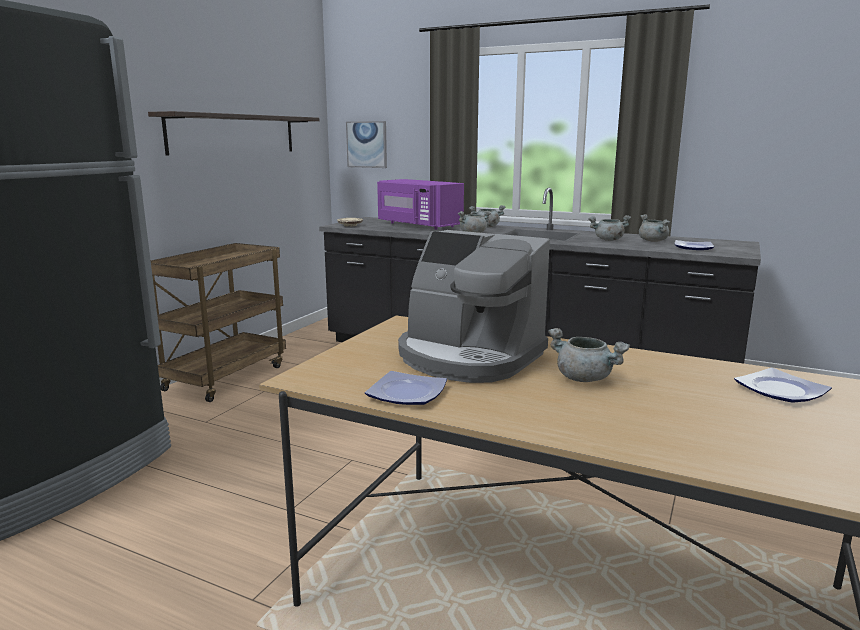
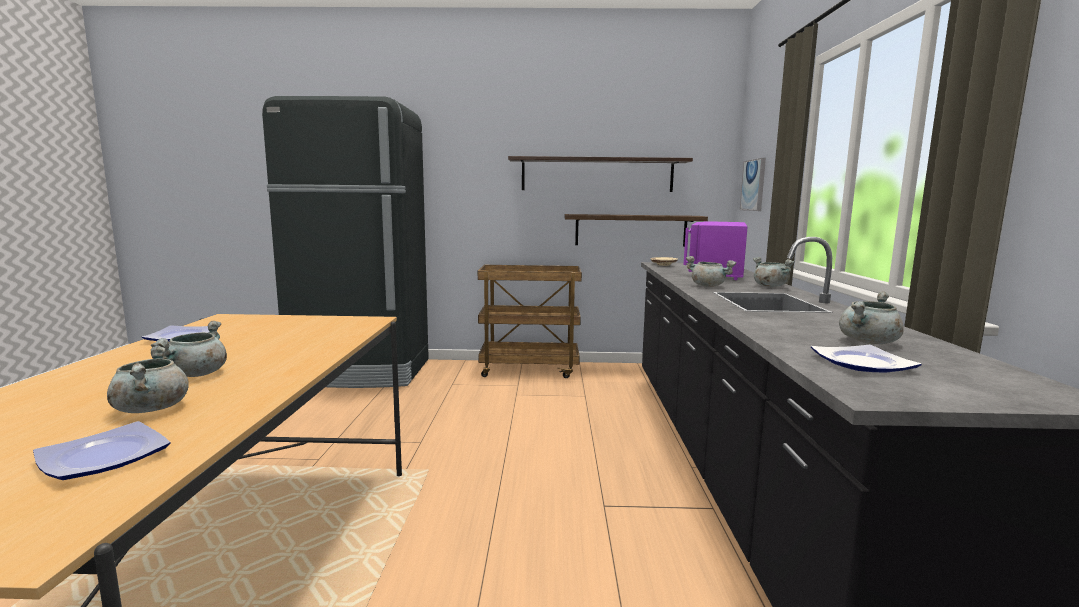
camera: 65 degrees right, 5 degrees down
coffee machine [398,230,550,383] -> none
grey cooking pot [588,215,631,241] -> grey cooking pot moved to [107,346,189,413]
none -> shelf [564,214,708,247]

